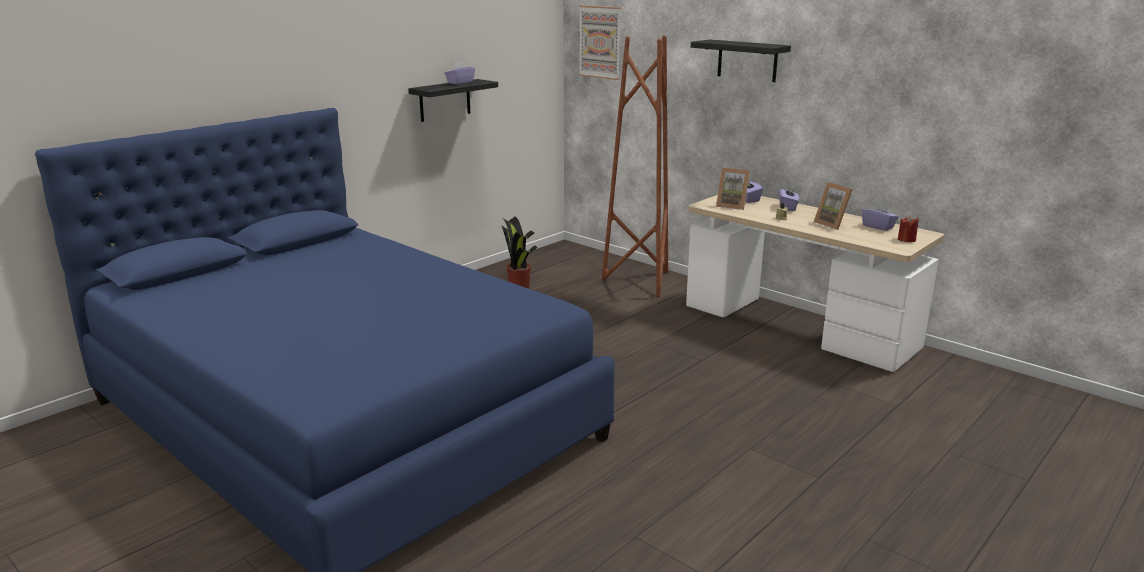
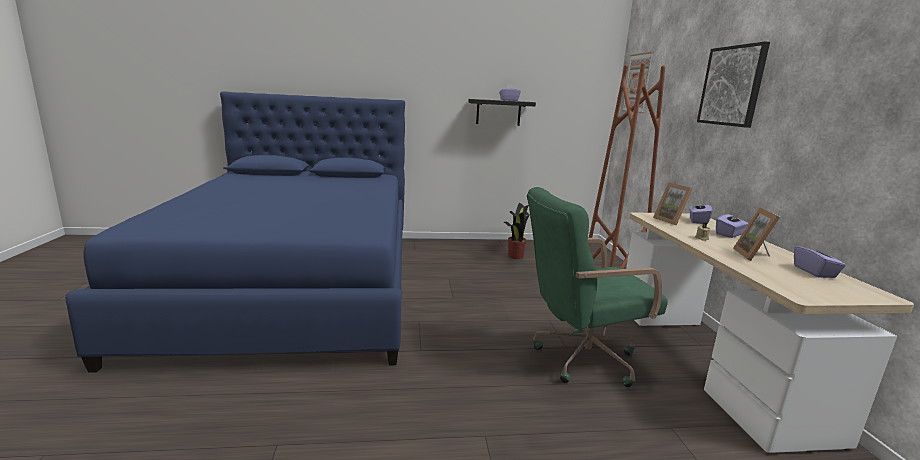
camera: 40 degrees right, 5 degrees down
black shelf [691,39,791,82] -> picture [697,41,770,128]
red candle [898,216,919,242] -> none
none -> green office chair [527,187,668,387]

